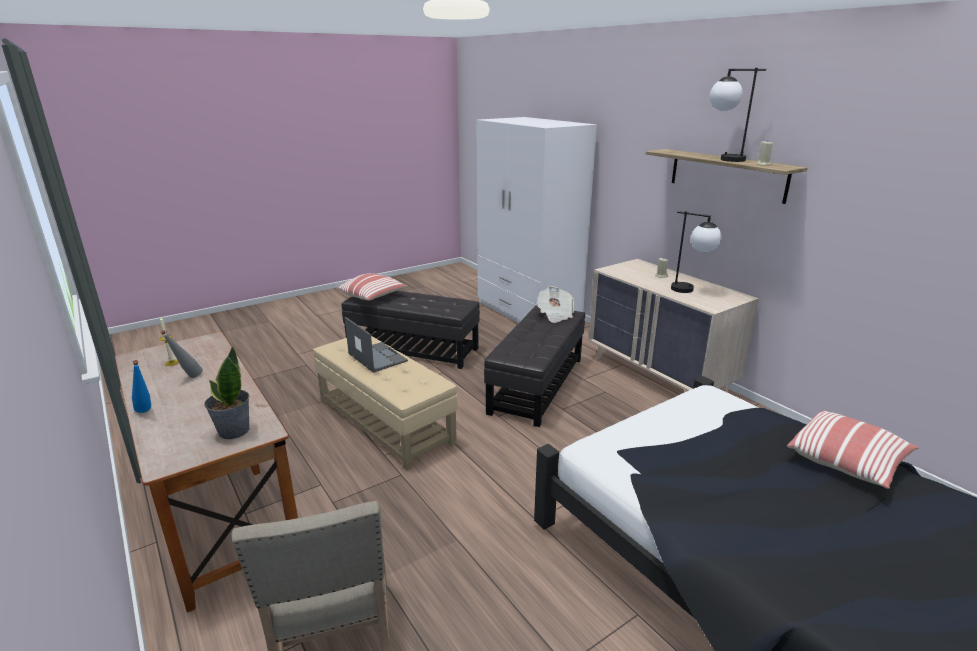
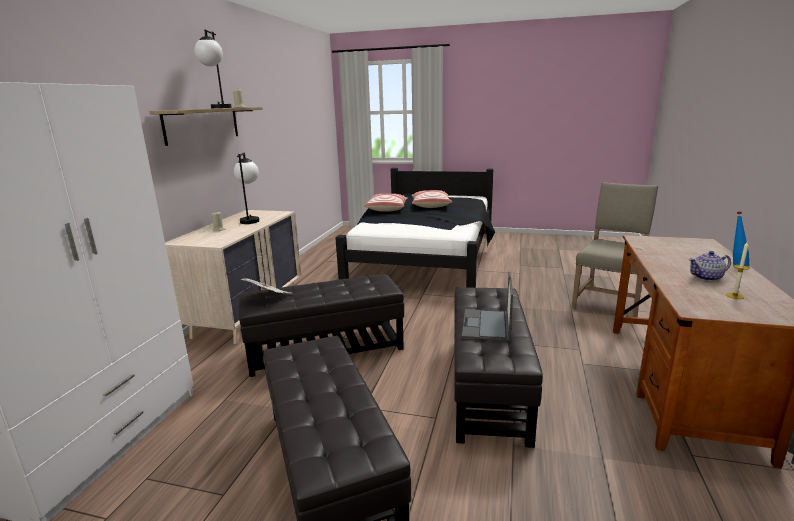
camera: 130 degrees left, 5 degrees down
grey bottle [160,330,203,378] -> teapot [688,251,731,281]
potted plant [204,346,249,439] -> none
beige ottoman [313,336,457,470] -> black ottoman [454,287,543,448]
pillow [337,273,407,300] -> pillow moved to [412,190,452,208]

